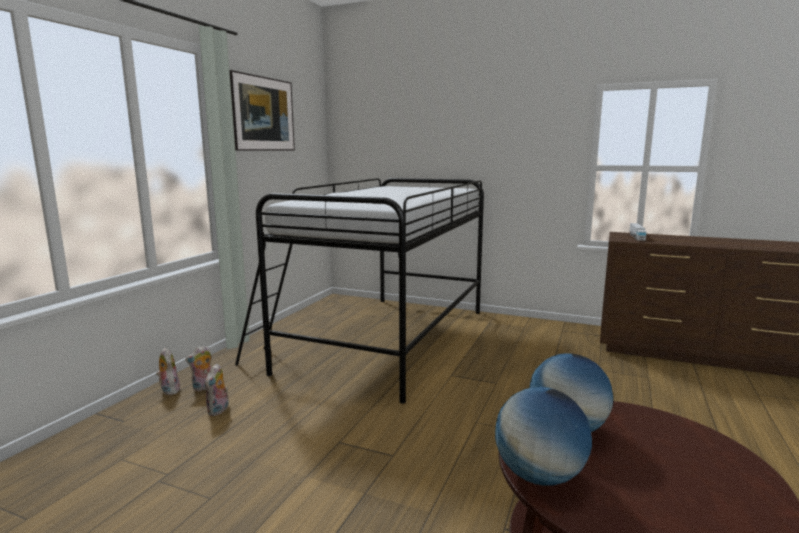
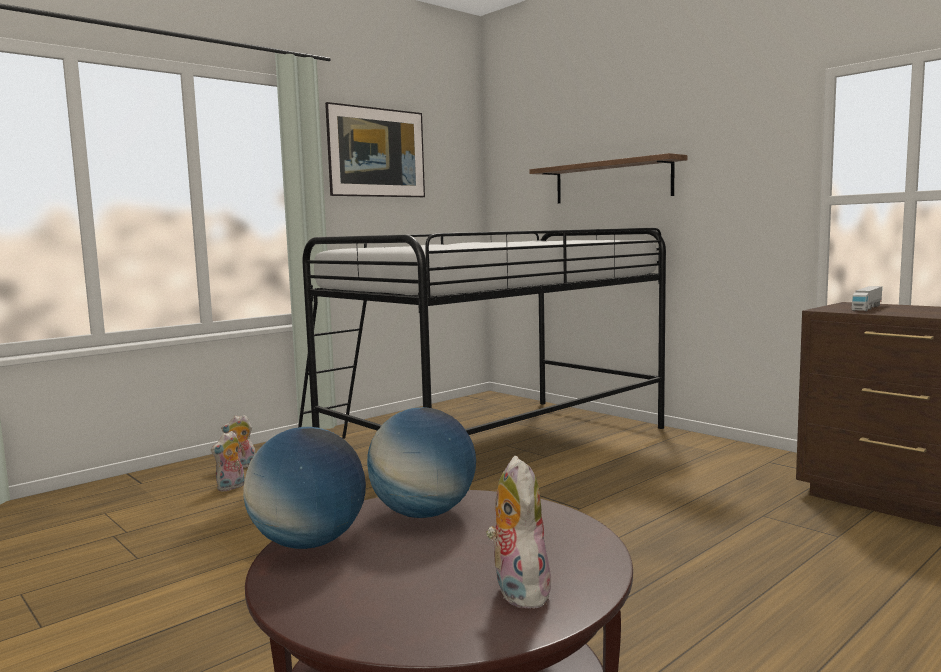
camera: 25 degrees right, 5 degrees down
plush toy [156,348,180,395] -> plush toy moved to [486,456,551,609]
none -> shelf [529,153,687,203]

